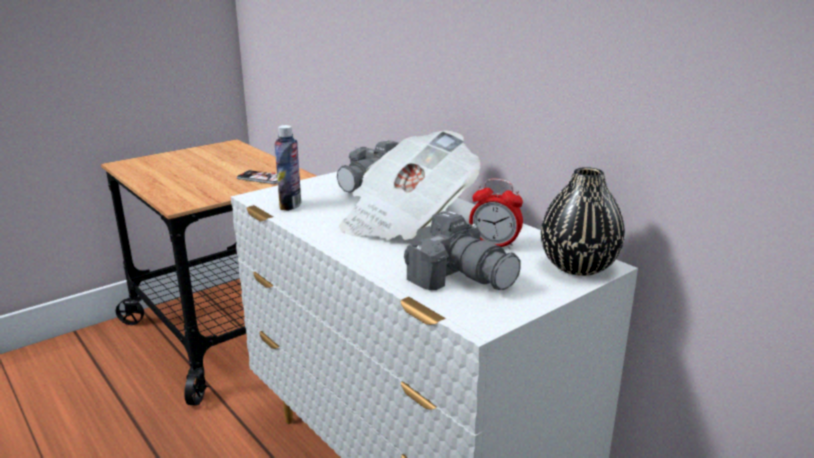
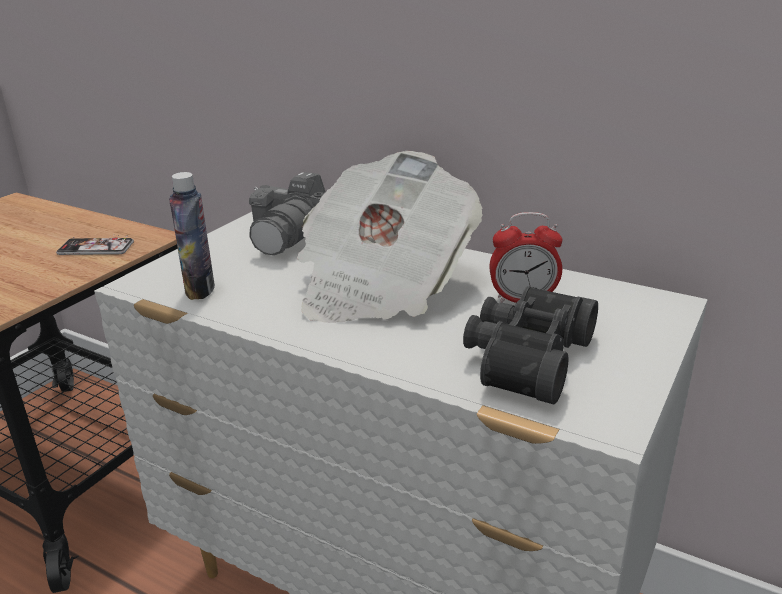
camera: 20 degrees left, 5 degrees up
camera [404,211,521,290] -> black binoculars [463,286,598,404]
black vase [541,167,625,276] -> none

